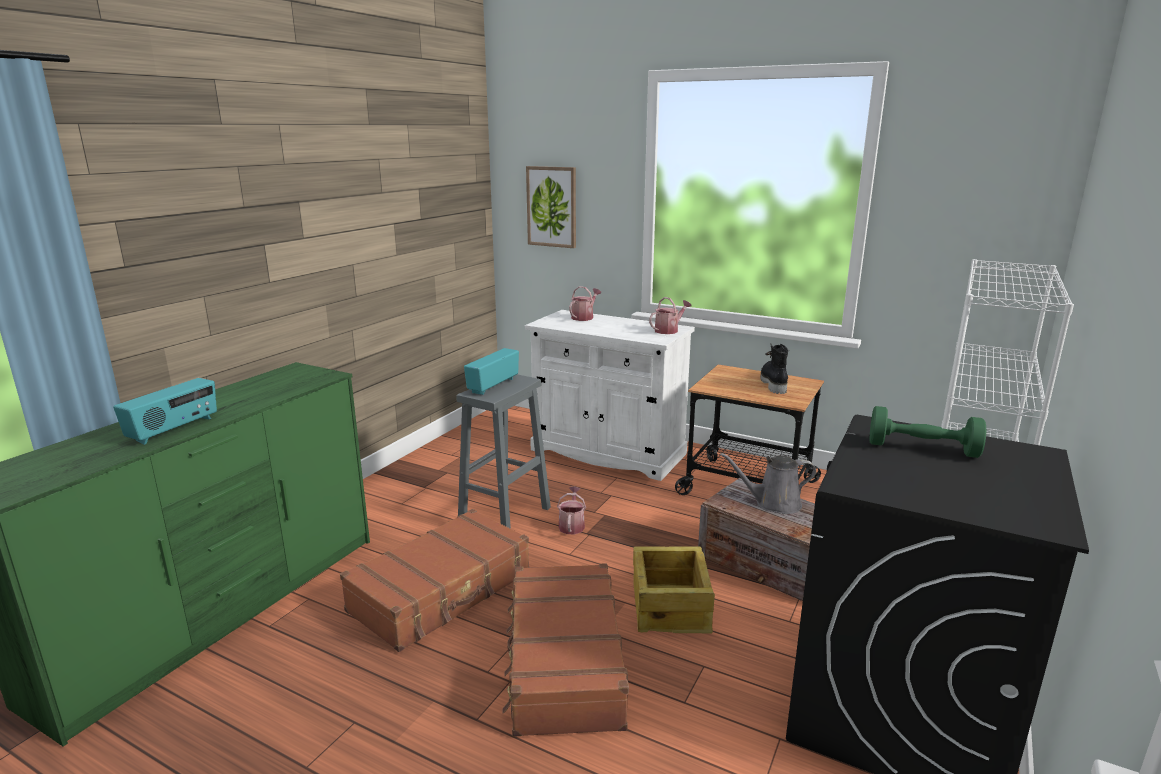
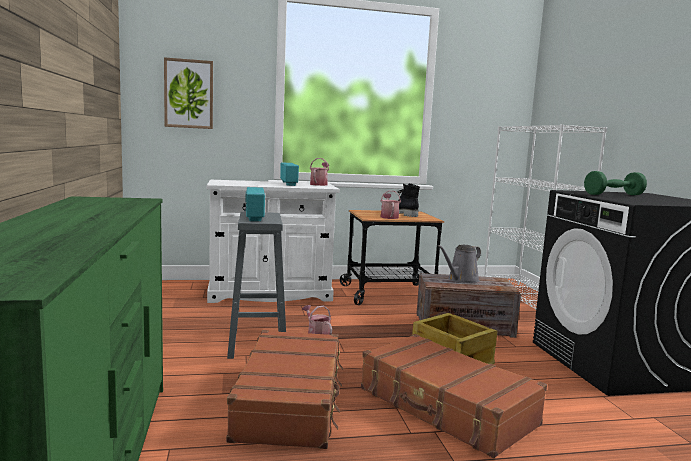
camera: 40 degrees left, 10 degrees down
radio [113,378,217,445] -> radio moved to [280,162,299,186]
watering can [569,286,601,321] -> watering can moved to [381,191,401,219]

